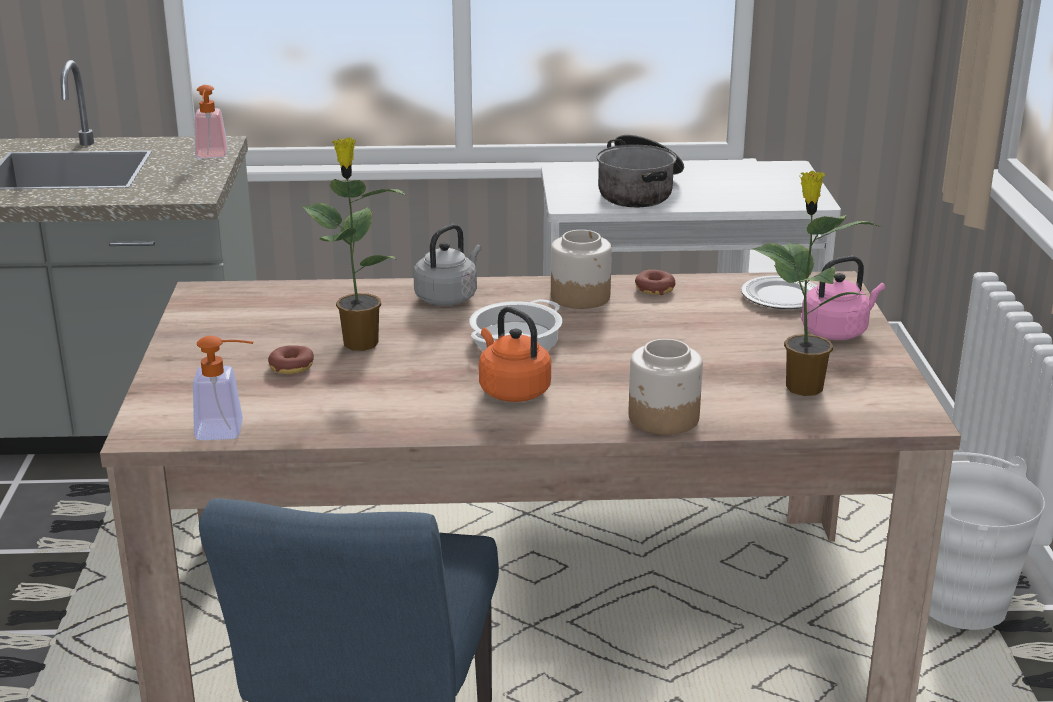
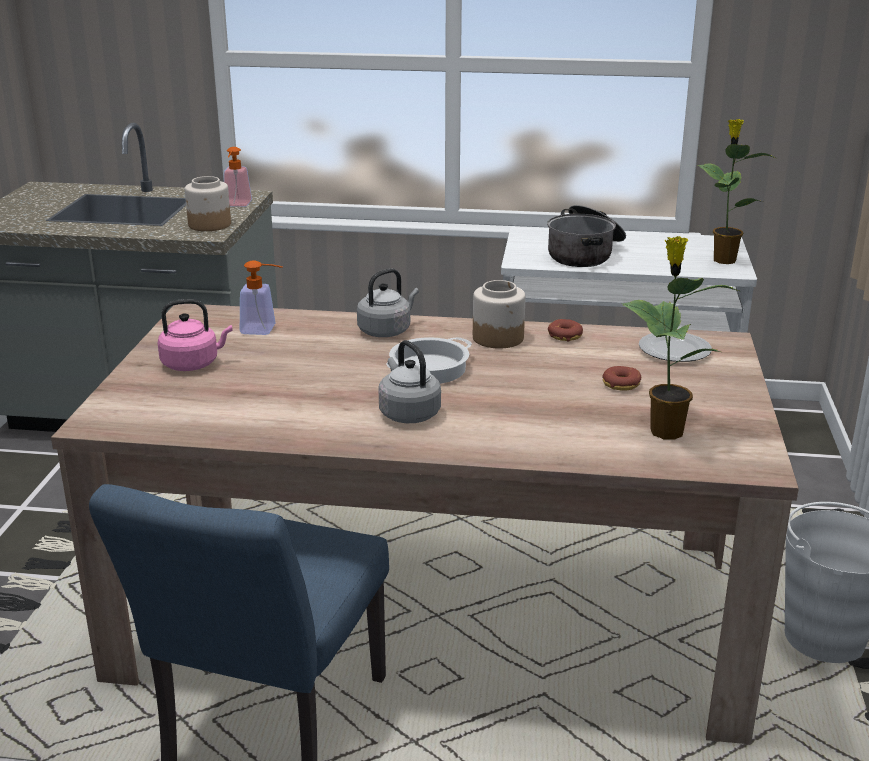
camera: 10 degrees right, 0 degrees up
soap dispenser [193,336,254,440] -> soap dispenser moved to [240,260,283,335]
donut [268,345,314,374] -> donut moved to [602,366,641,391]
potted plant [302,138,408,351] -> potted plant moved to [698,119,775,264]
orange kettle [479,307,551,402] -> grey kettle [378,340,441,423]
jar [629,339,703,435] -> jar moved to [185,176,231,231]
pink kettle [801,256,885,340] -> pink kettle moved to [158,299,233,371]

